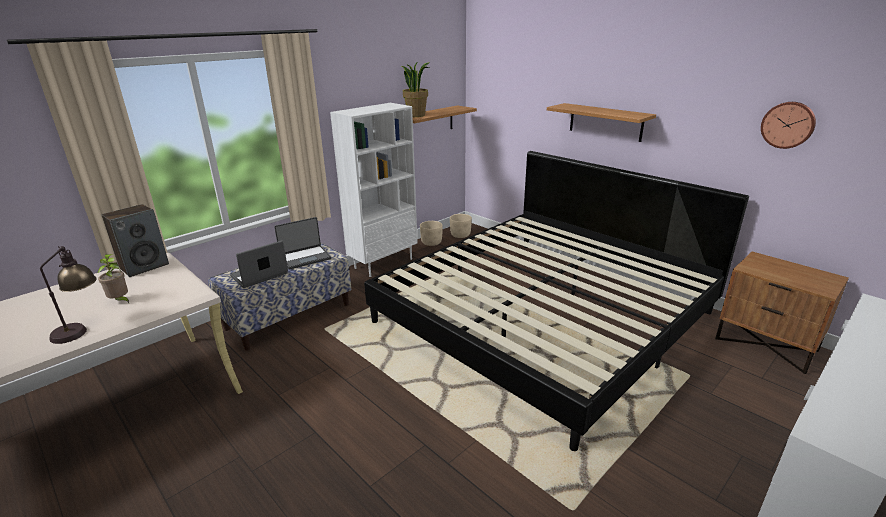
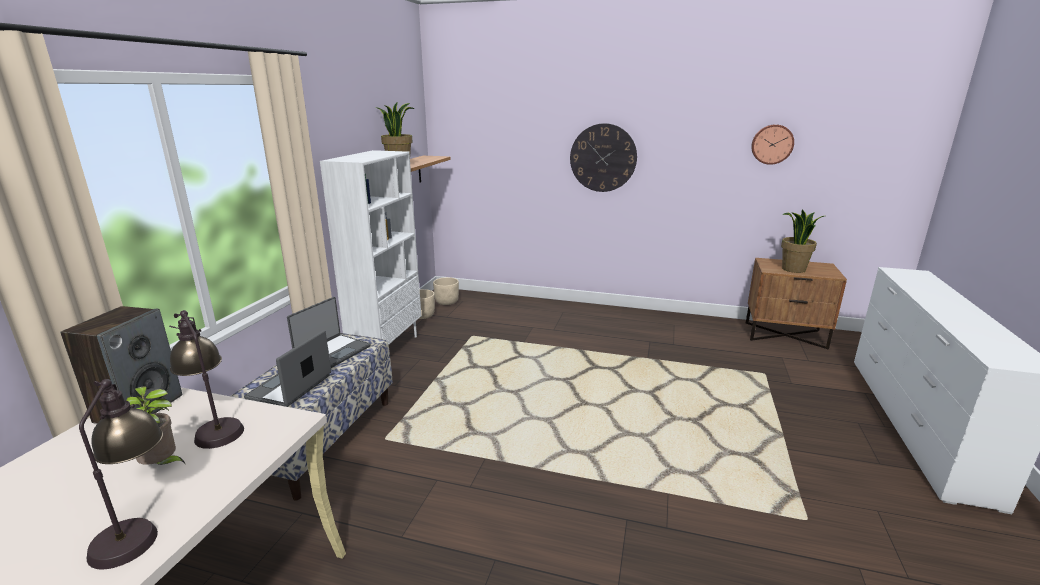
camera: 30 degrees left, 5 degrees down
bed [364,151,749,451] -> none
shelf [547,103,656,142] -> wall clock [570,123,637,192]
none -> table lamp [169,310,244,449]
none -> potted plant [781,209,824,273]

